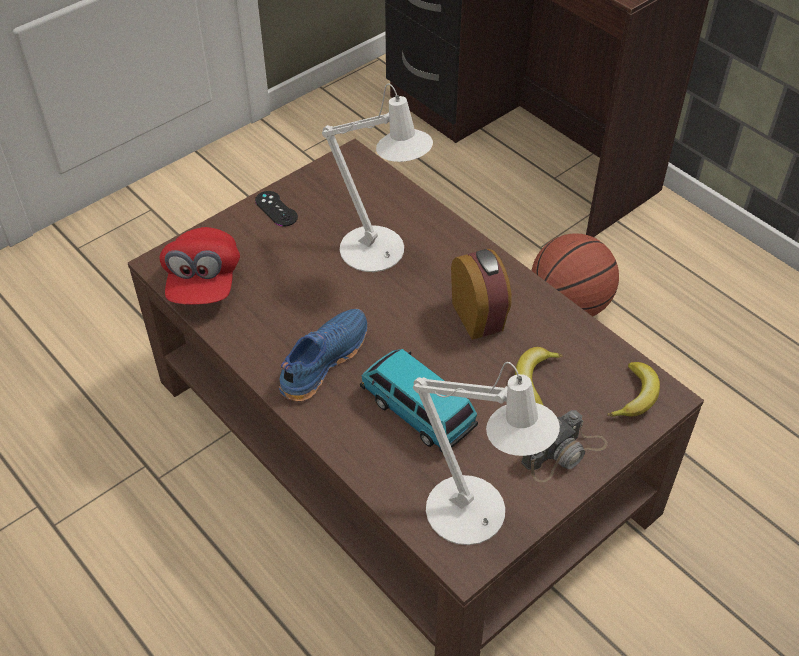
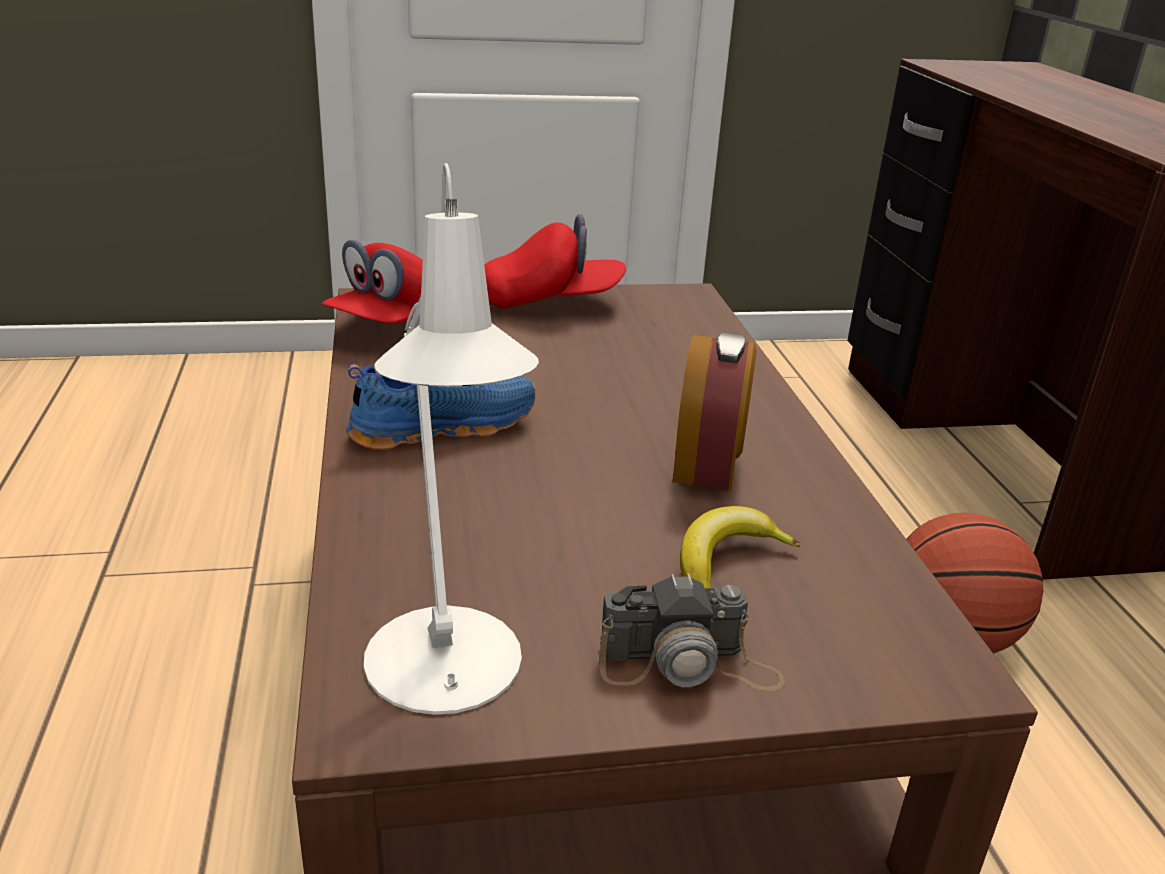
camera: 30 degrees right, 20 degrees down
black game controller [255,191,298,227] -> red cap [484,214,626,309]
white table lamp [322,84,433,272] -> none
toy car [360,349,478,453] -> none
banana [607,362,660,417] -> none

